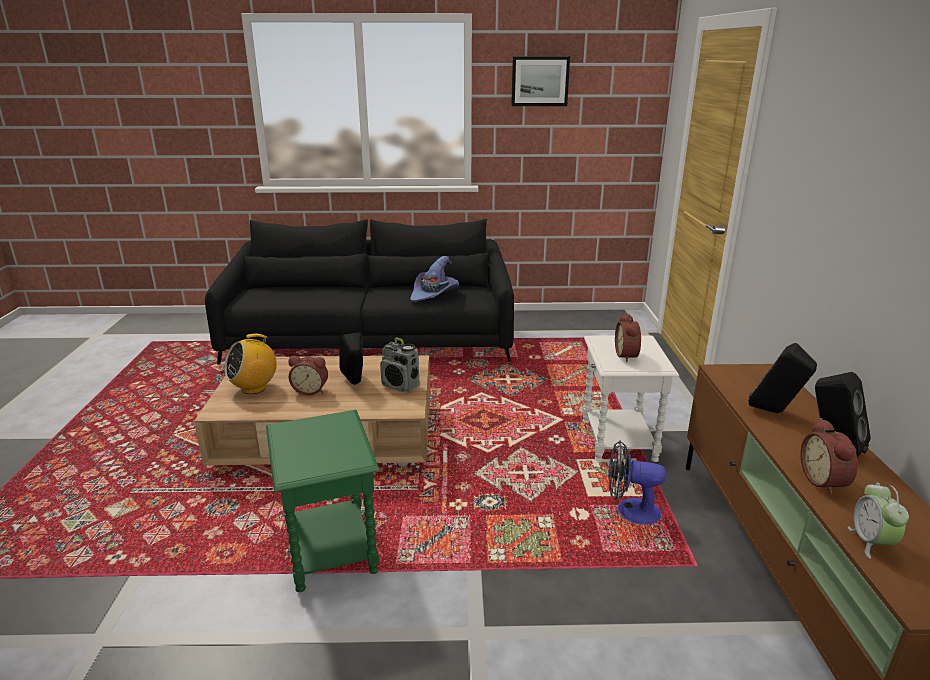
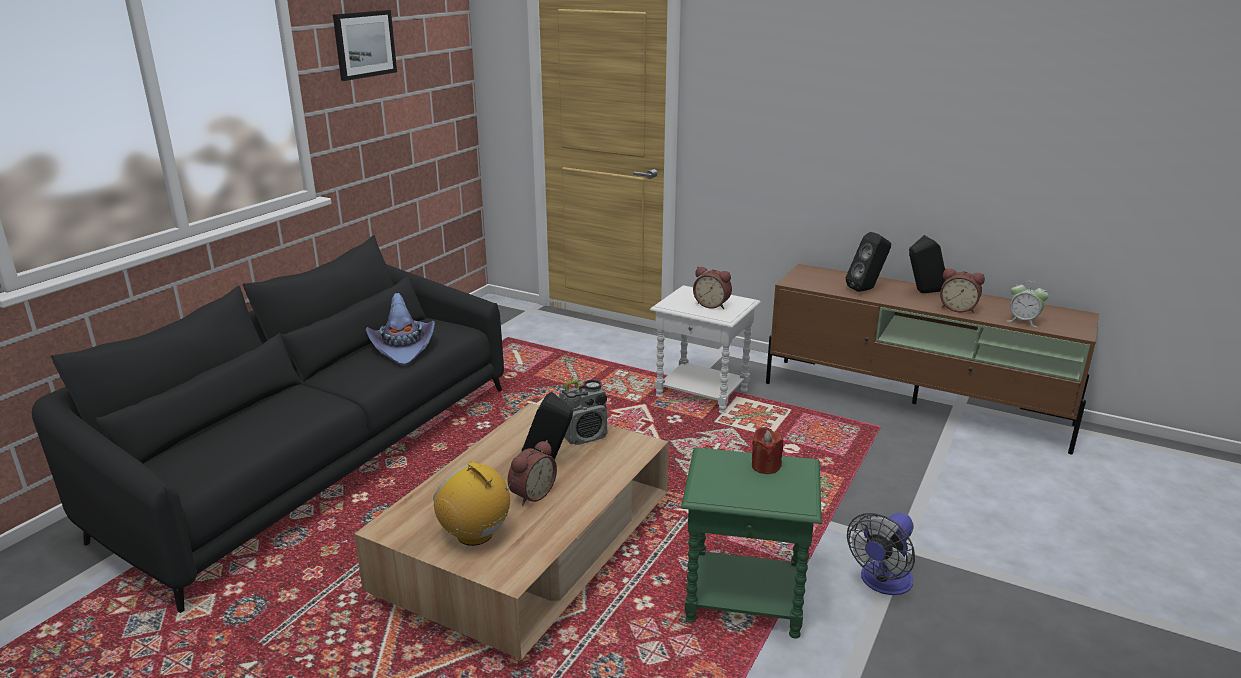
camera: 60 degrees left, 0 degrees up
radio [224,334,277,394] -> radio turned 135 degrees clockwise [433,461,514,546]
fan [608,441,666,525] -> fan moved to [847,513,915,595]
none -> red candle [752,427,783,474]

